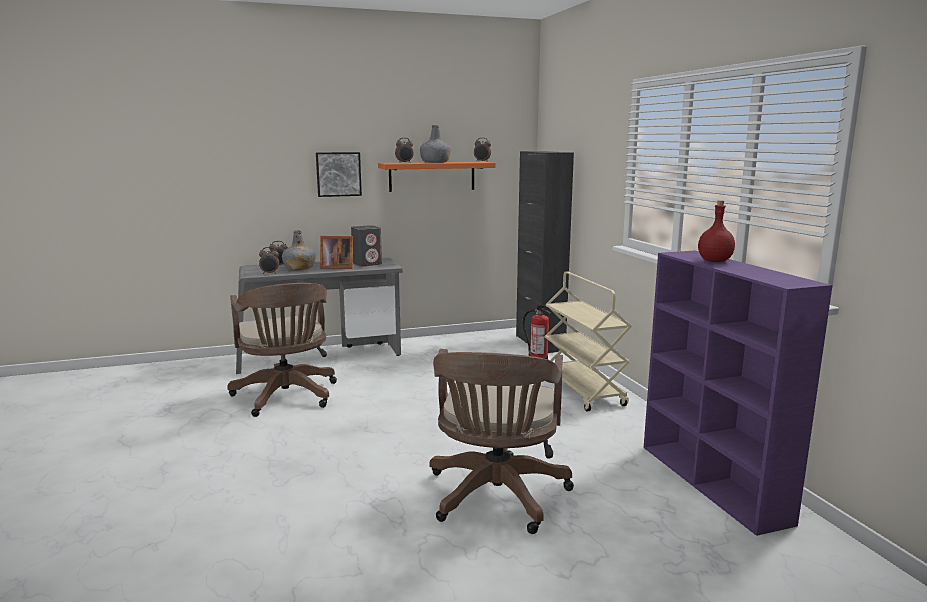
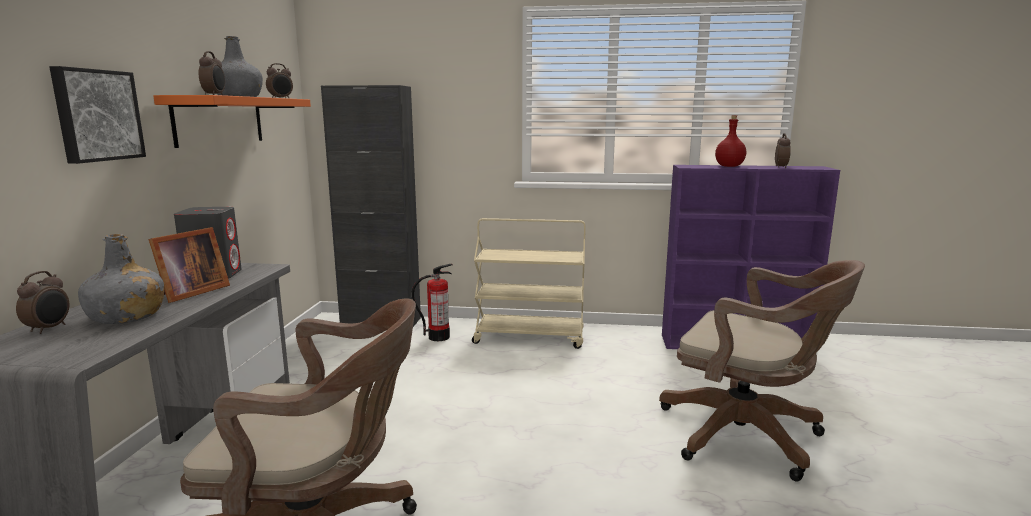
camera: 65 degrees left, 0 degrees up
alarm clock [259,247,279,274] -> alarm clock moved to [775,133,791,168]

